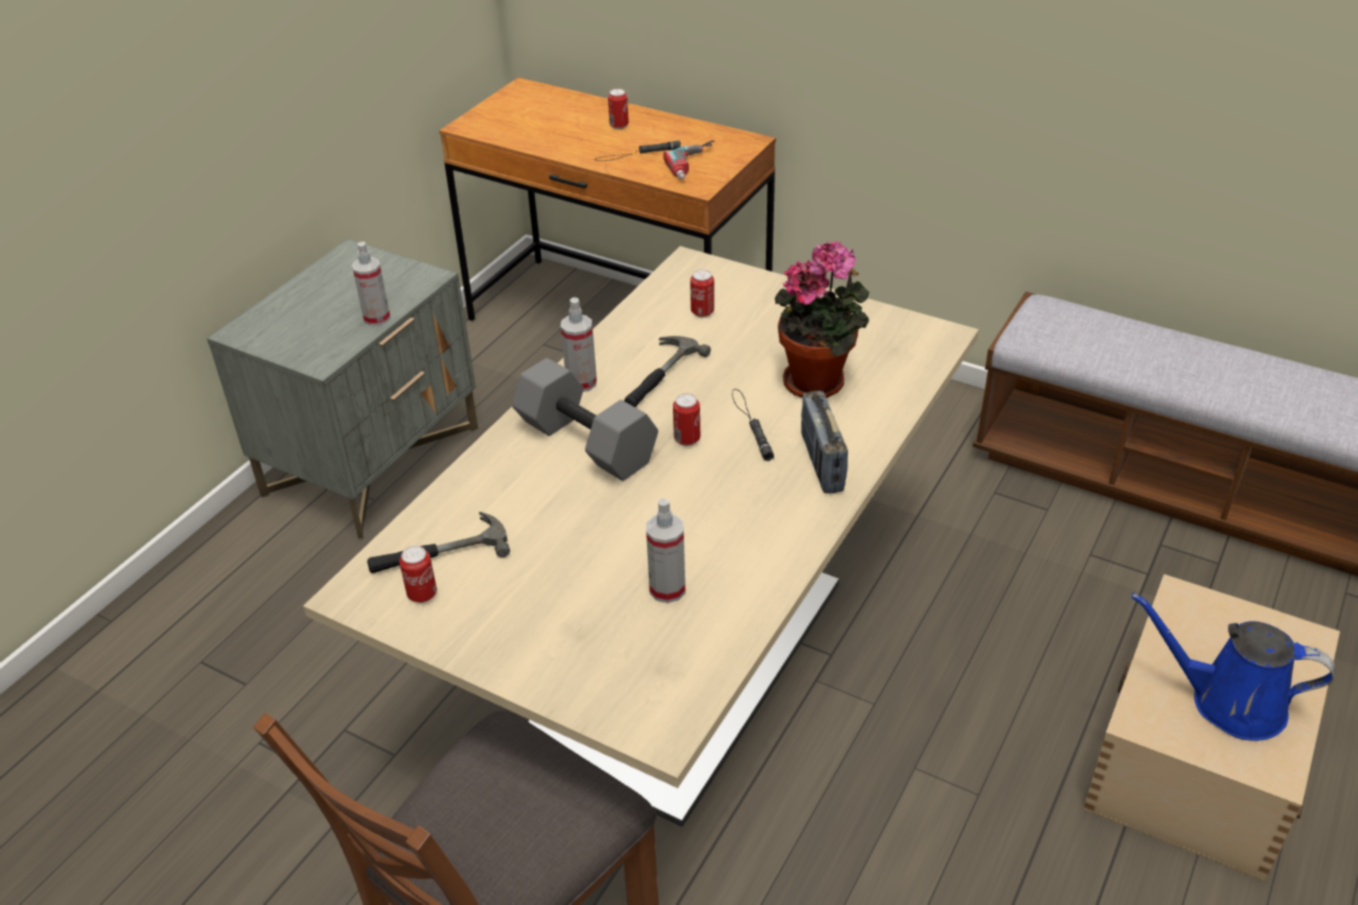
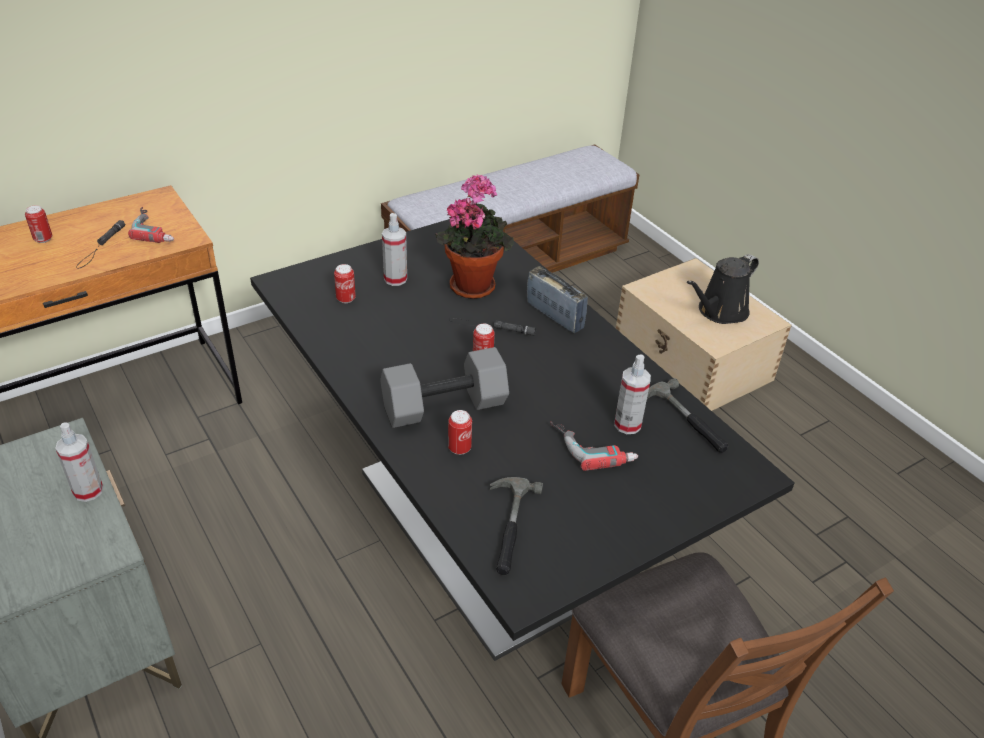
camera: 65 degrees left, 0 degrees up
beige dining table [303,246,979,827] -> black dining table [250,219,795,661]
can [399,546,437,603] -> can moved to [448,410,472,455]
spray bottle [561,297,597,392] -> spray bottle moved to [382,213,407,286]
hammer [624,336,711,407] -> hammer moved to [647,378,728,453]
radio [801,391,848,493] -> radio turned 150 degrees counterclockwise [527,266,588,333]
blue watering can [1131,592,1335,741] -> black watering can [687,254,759,324]
none -> power drill [550,421,638,471]

